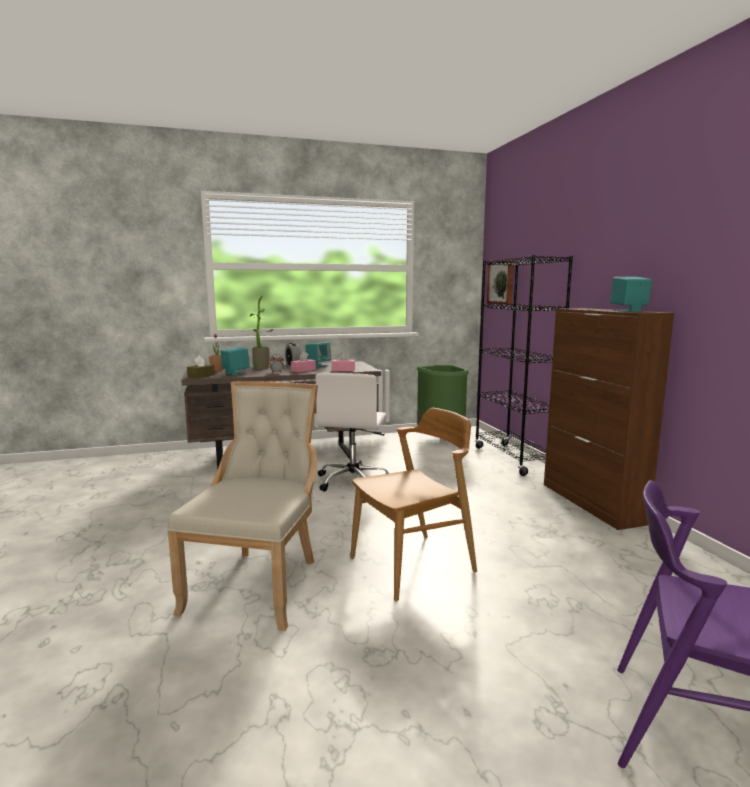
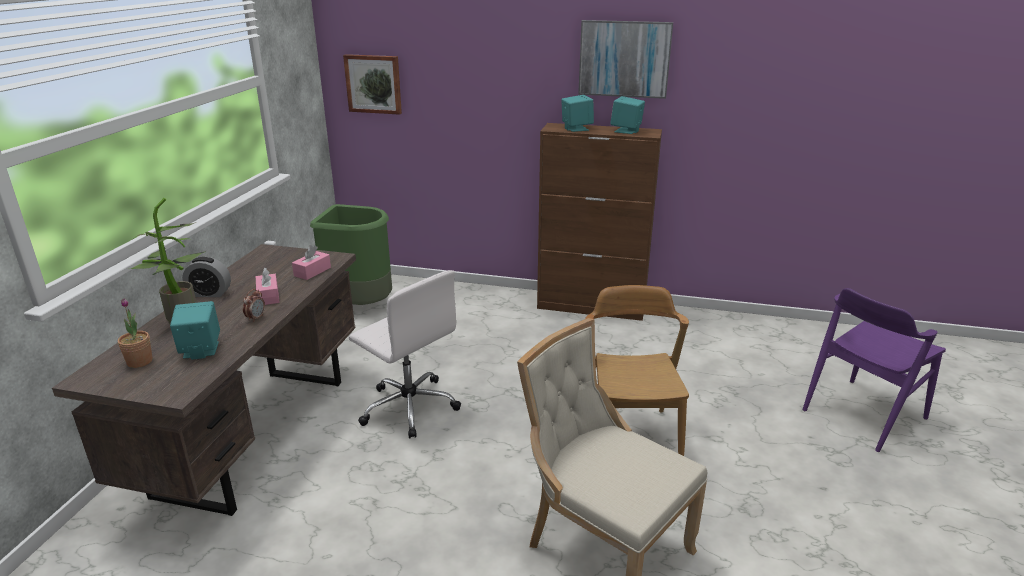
camera: 60 degrees left, 15 degrees up
brown tissue box [187,356,215,378] -> none
turquoise speaker [305,342,331,367] -> turquoise speaker moved to [561,95,594,132]
black bookcase [475,255,573,476] -> none
none -> picture [578,20,673,99]

